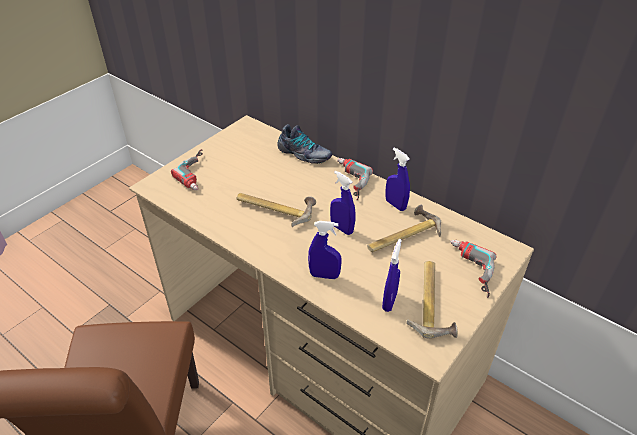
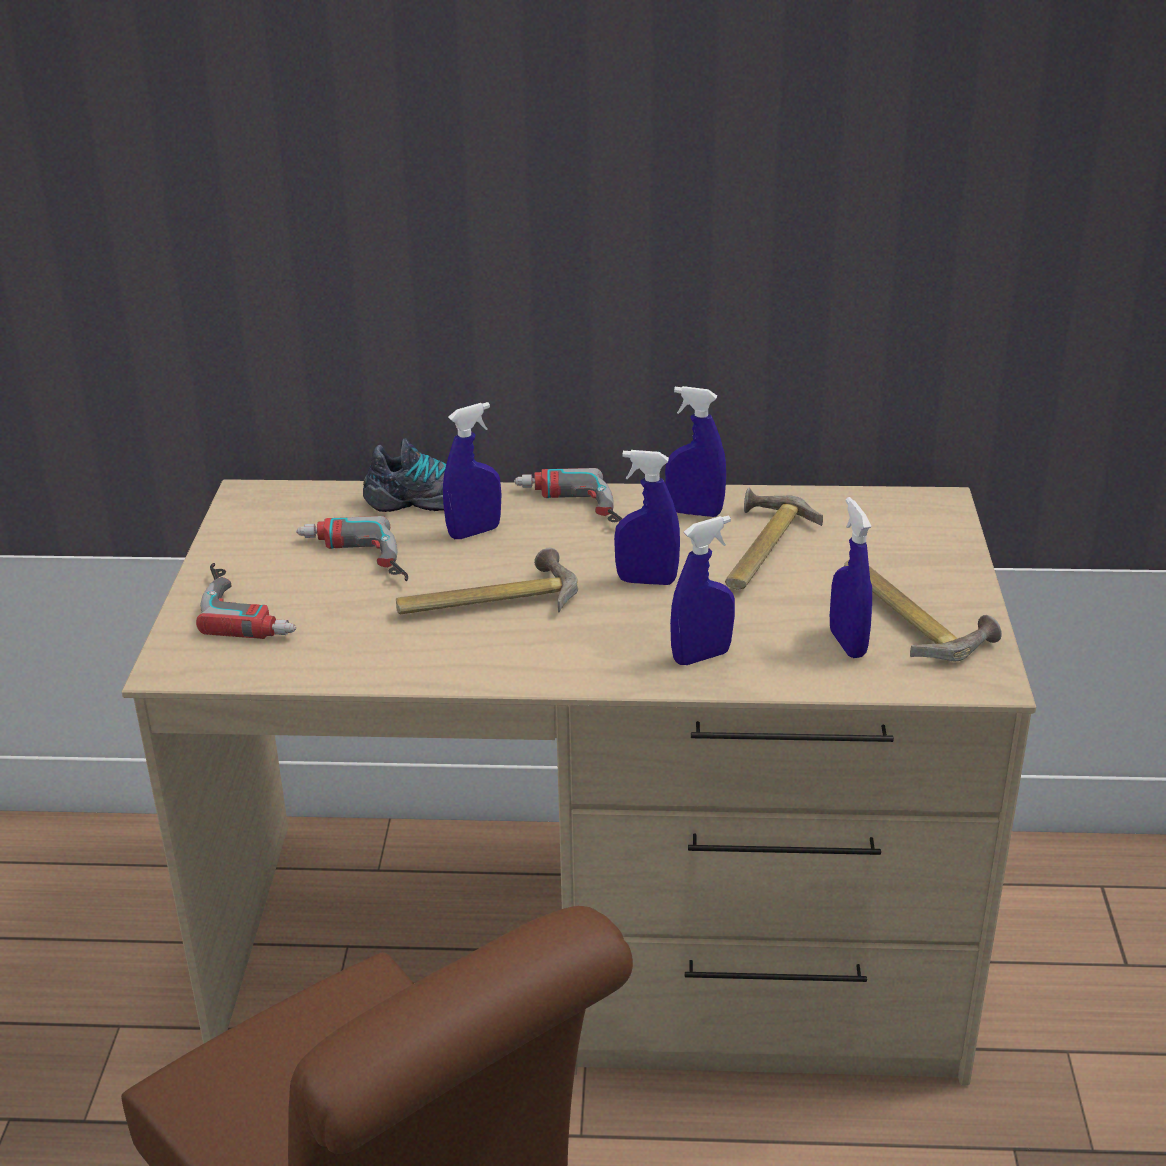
camera: 35 degrees left, 10 degrees down
power drill [450,240,496,298] -> power drill moved to [296,516,408,581]
none -> blue spray bottle [443,402,501,539]

